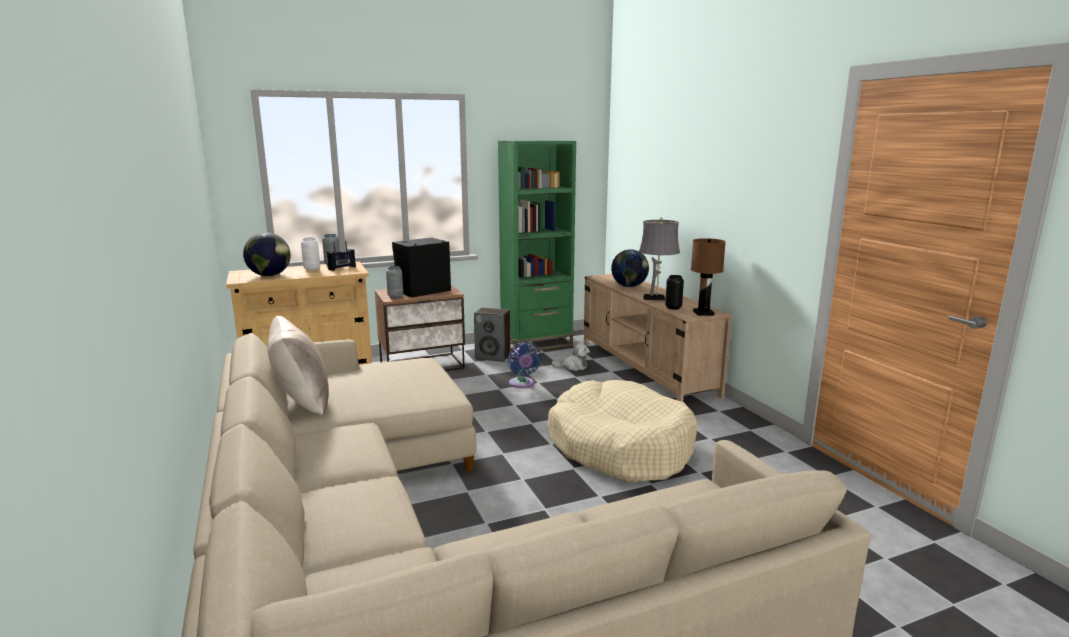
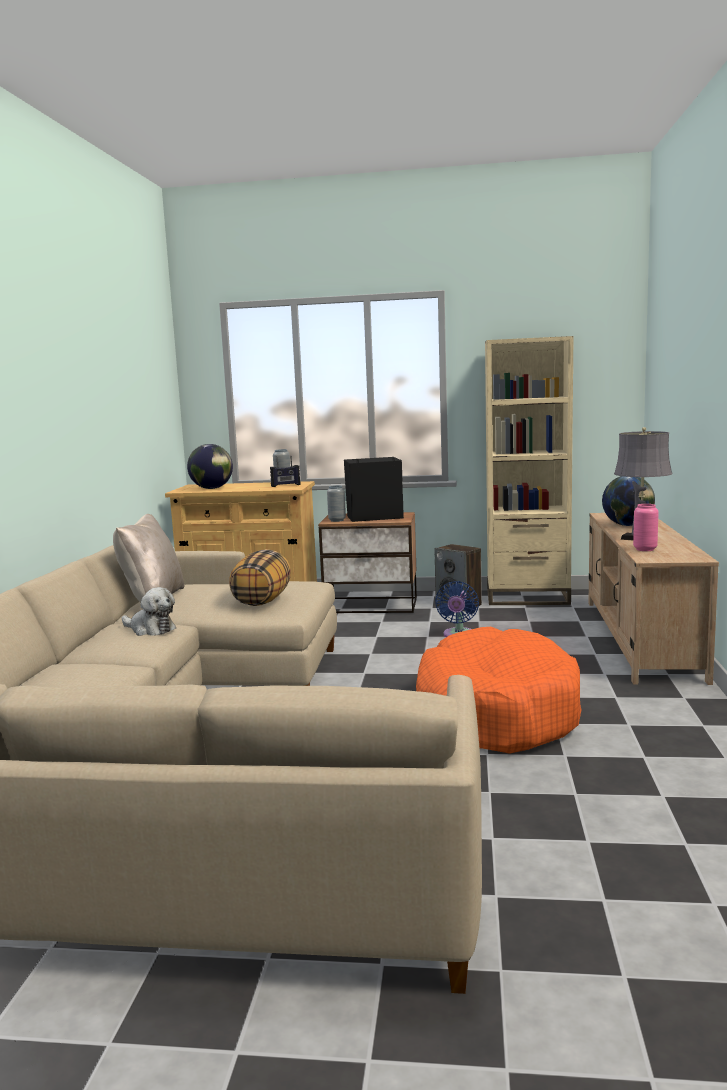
camera: 30 degrees right, 5 degrees down
white vase [301,237,320,271] -> none
green bookcase [498,140,576,352] -> beige bookcase [485,336,574,605]
beige dog bed [548,380,698,482] -> orange dog bed [416,627,581,754]
plush toy [551,342,590,371] -> plush toy moved to [122,587,176,636]
black vase [665,275,684,310] -> pink vase [633,504,659,551]
brown table lamp [691,238,726,316] -> none
none -> pillow [229,549,291,606]

